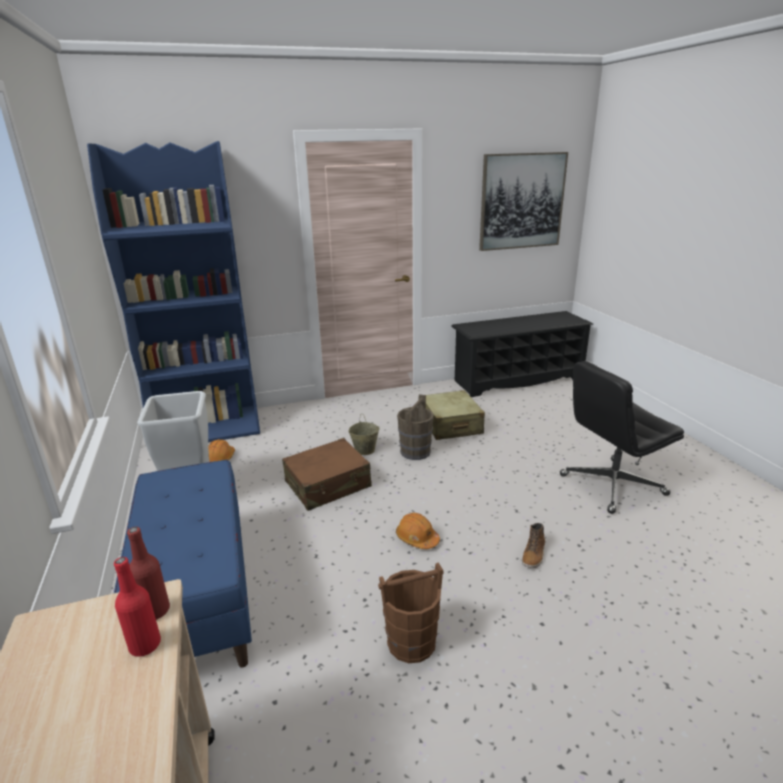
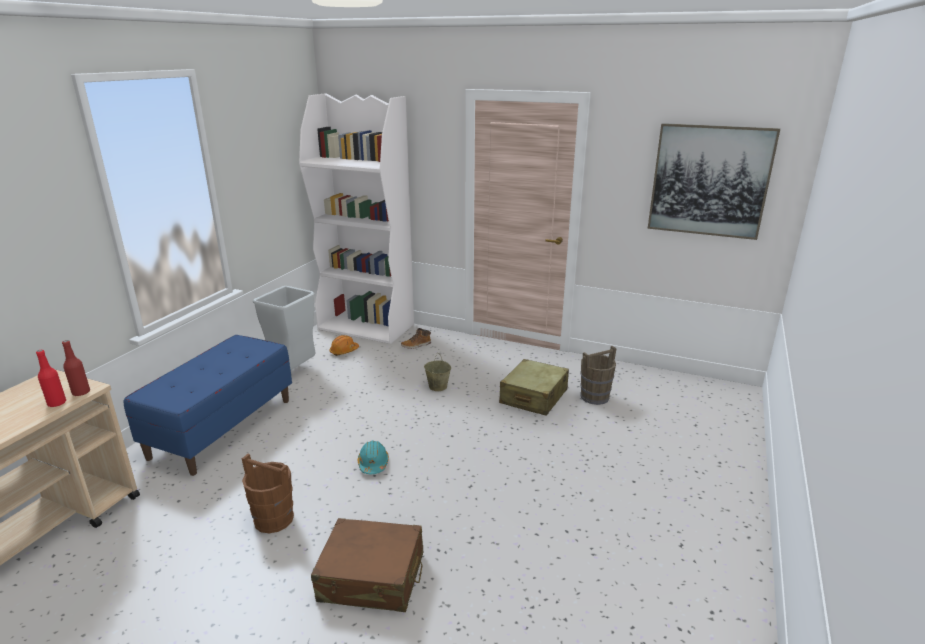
camera: 40 degrees right, 0 degrees up
blue bookcase [87,141,260,442] -> white bookcase [299,93,414,344]
brown suitcase [282,438,372,511] -> brown suitcase moved to [311,518,423,612]
orange hard hat [396,513,440,549] -> turquoise hard hat [357,440,389,474]
brown bucket [397,394,434,460] -> brown bucket moved to [580,346,617,405]
black shoe rack [451,311,593,397] -> none
boot [522,523,545,568] -> boot moved to [401,328,431,349]
black office chair [560,361,684,514] -> none

